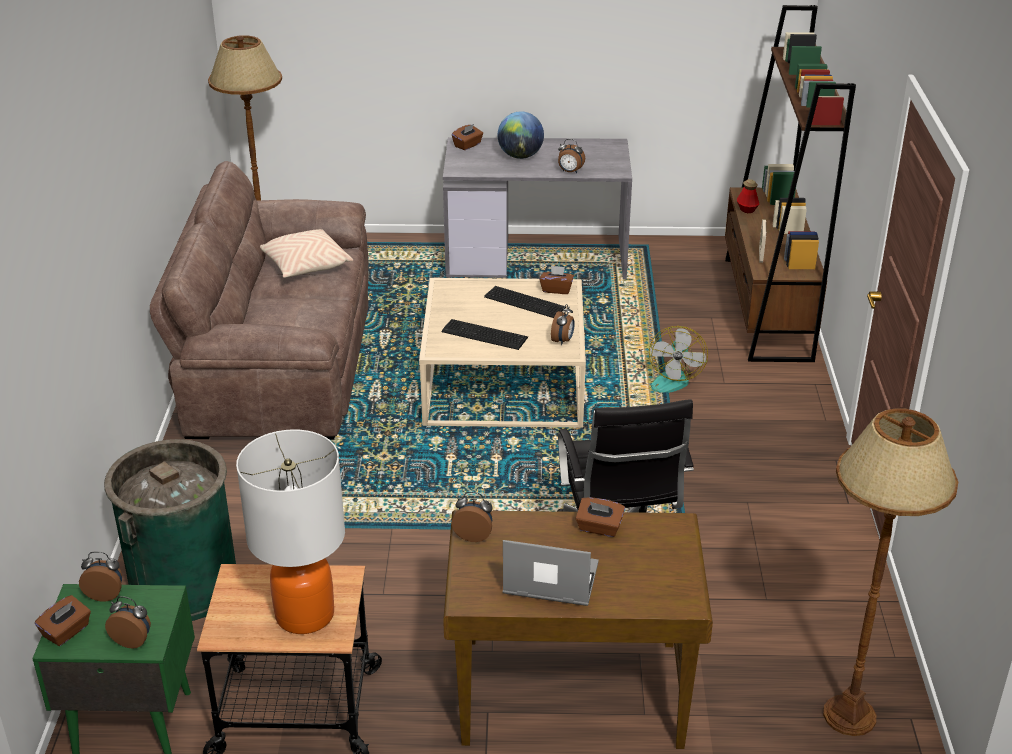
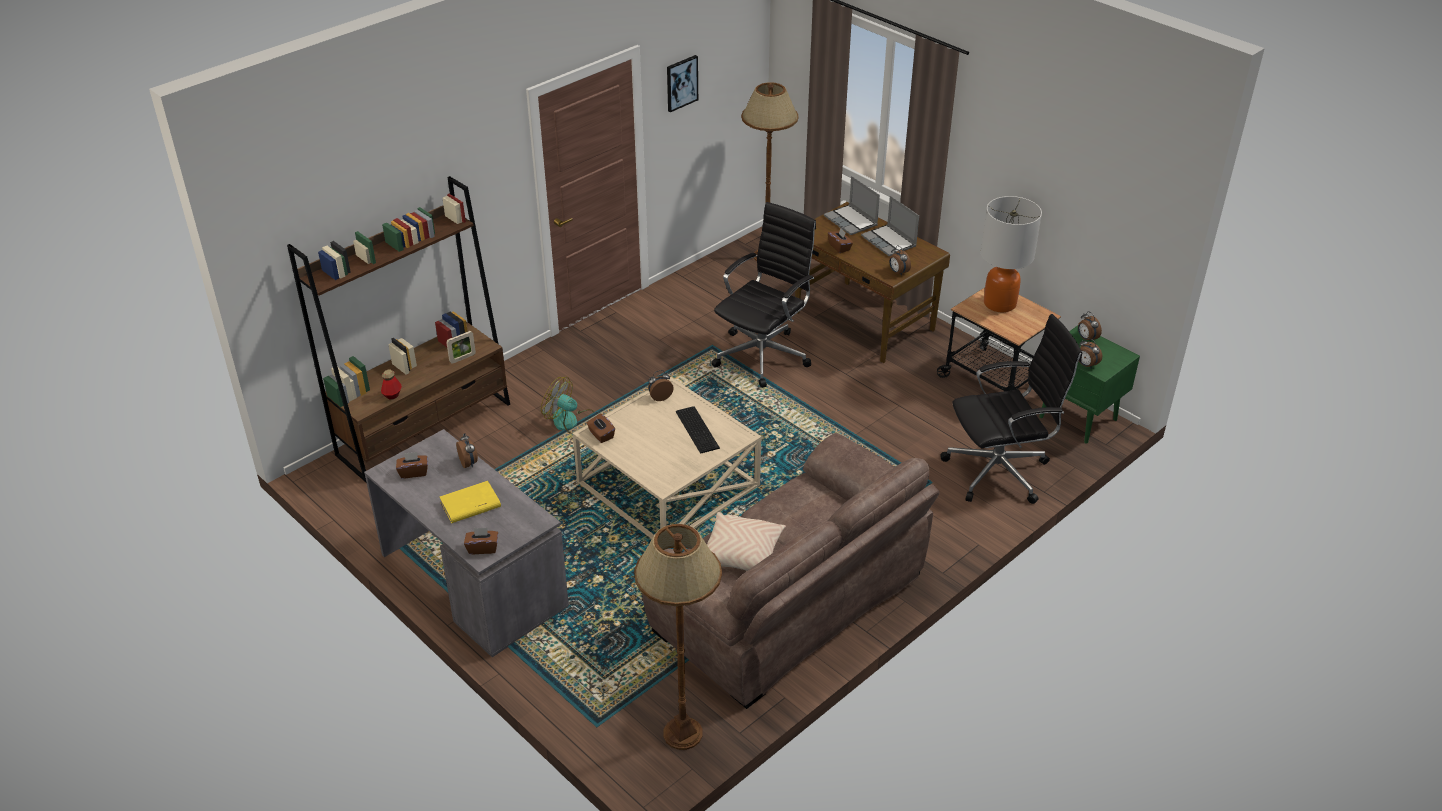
camera: 135 degrees left, 5 degrees up
brown tissue box [35,595,91,646] -> brown tissue box moved to [396,452,428,479]
green trash can [104,439,236,621] -> black office chair [940,314,1082,504]
keyboard [484,286,566,318] -> none
globe [498,111,544,159] -> yellow book [439,481,501,523]
fan [648,326,708,393] -> fan turned 120 degrees counterclockwise [541,377,594,434]
none -> picture [667,55,698,112]
none -> laptop [824,176,880,235]

